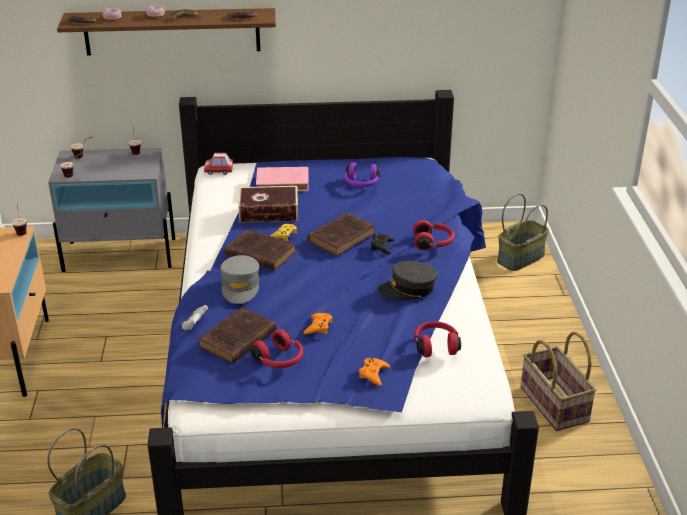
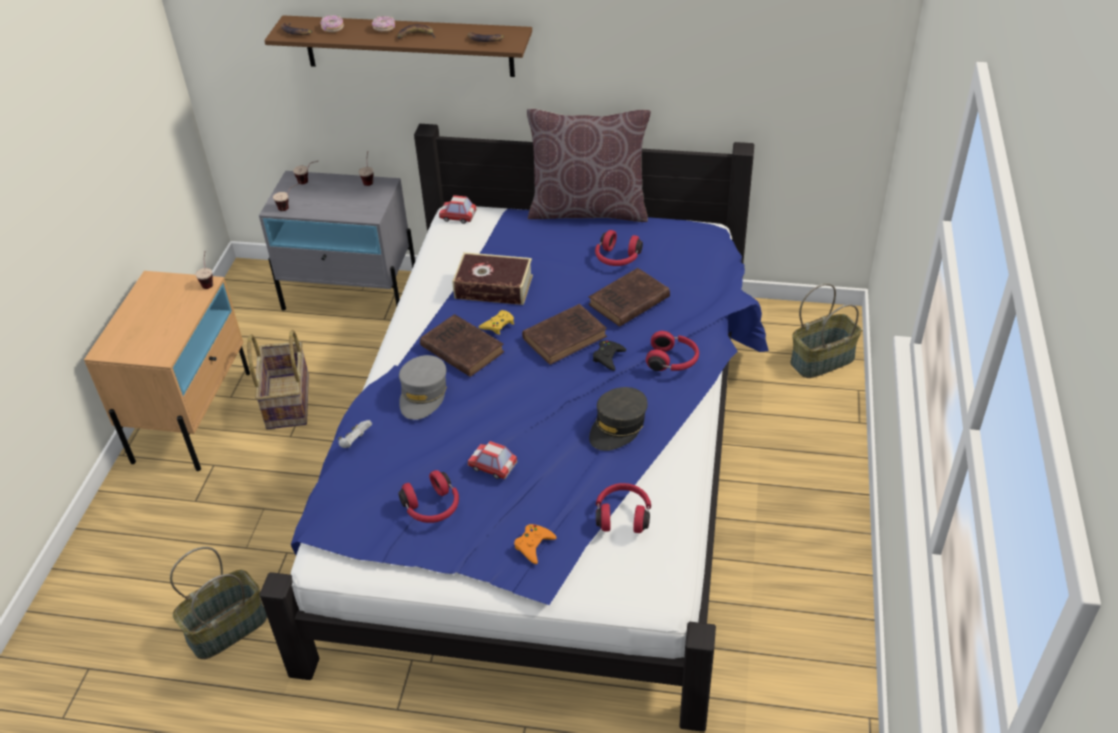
camera: 15 degrees right, 10 degrees up
brown book [198,307,276,364] -> brown book moved to [589,268,670,327]
pink book [256,167,309,191] -> none
orange game controller [303,313,332,334] -> toy car [468,441,518,479]
purple headphones [344,162,380,187] -> red headphones [595,230,643,266]
grey cap [378,261,438,300] -> grey cap turned 60 degrees counterclockwise [589,387,648,451]
basket [521,332,597,431] -> basket moved to [247,330,309,429]
none -> brown pillow [527,109,651,222]

